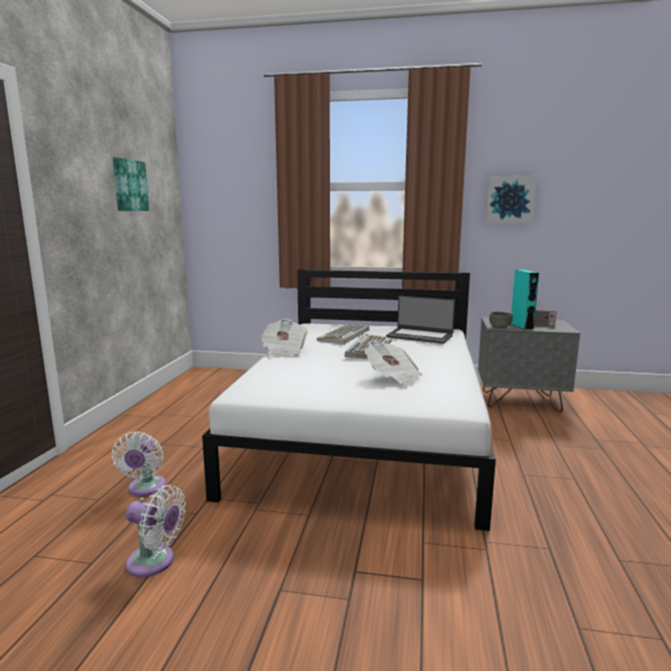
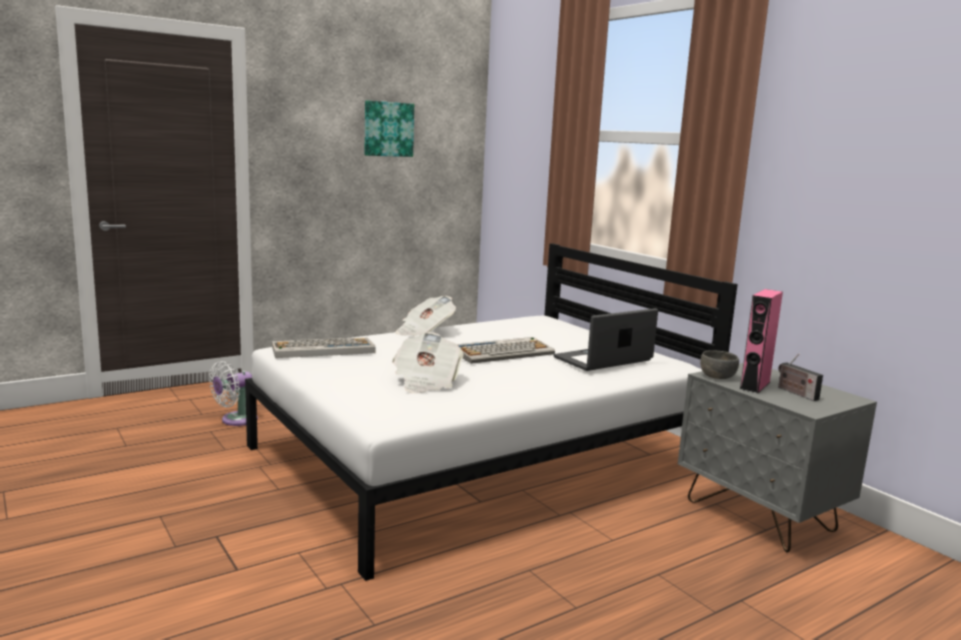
camera: 45 degrees right, 0 degrees up
white fan [126,485,186,577] -> none
keyboard [317,325,369,344] -> keyboard moved to [272,337,375,358]
laptop [386,296,455,344] -> laptop turned 75 degrees clockwise [554,308,658,371]
picture [485,176,537,223] -> none
turquoise speaker [511,270,539,330] -> pink speaker [740,289,783,393]

